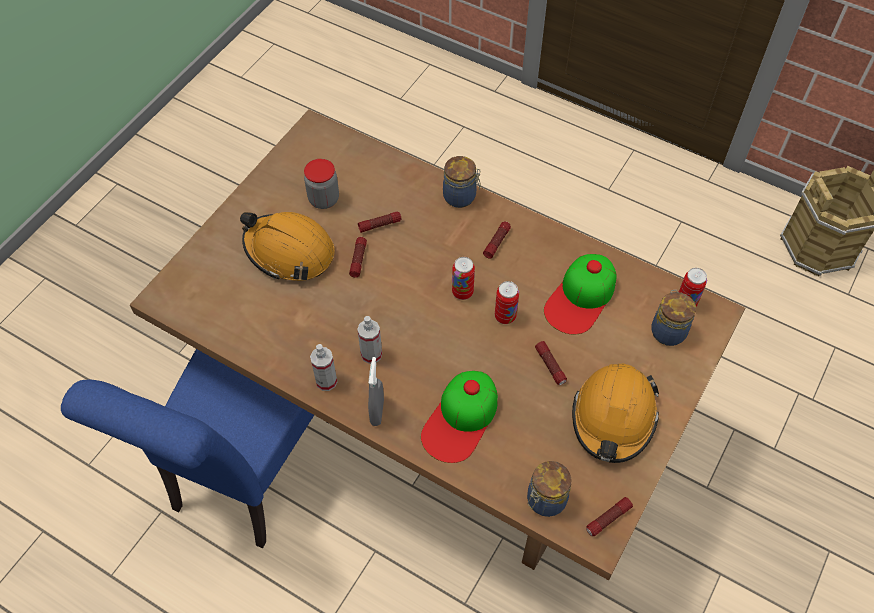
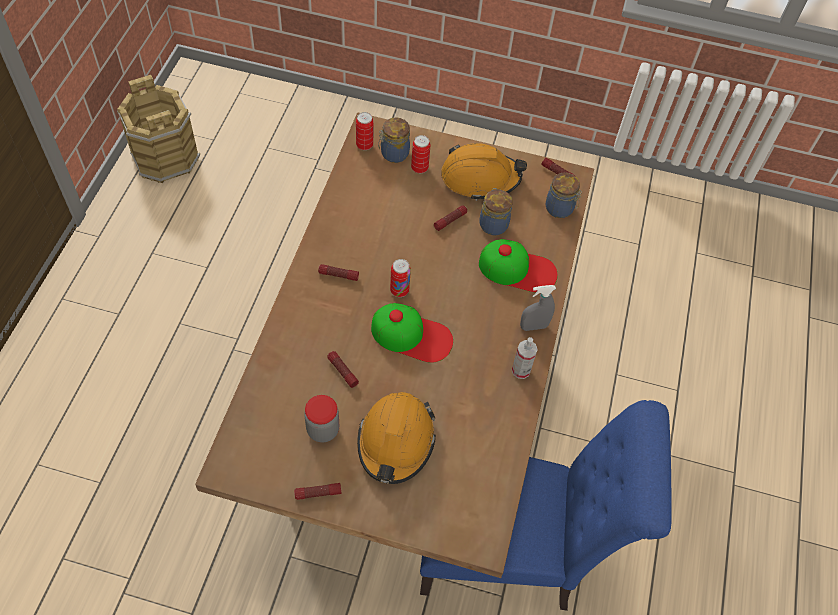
camera: 110 degrees left, 0 degrees up
flashlight [349,237,367,278] -> flashlight moved to [294,483,342,500]
spray bottle [357,316,382,364] -> none
jar [443,156,480,208] -> jar moved to [480,188,513,235]
can [495,281,519,324] -> can moved to [411,135,431,173]
cap [544,254,617,335] -> cap moved to [371,303,453,363]

